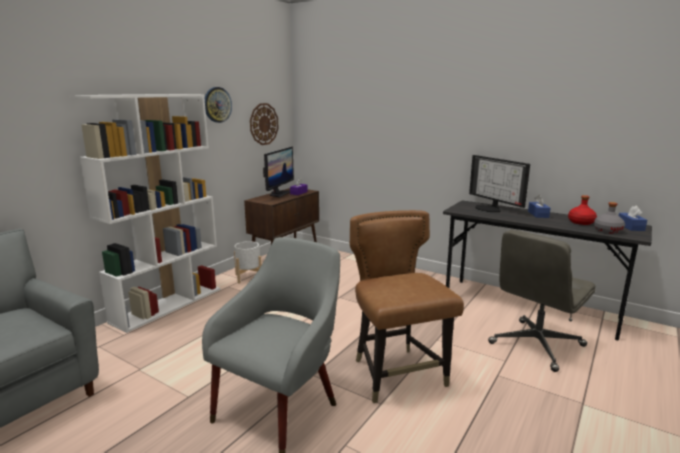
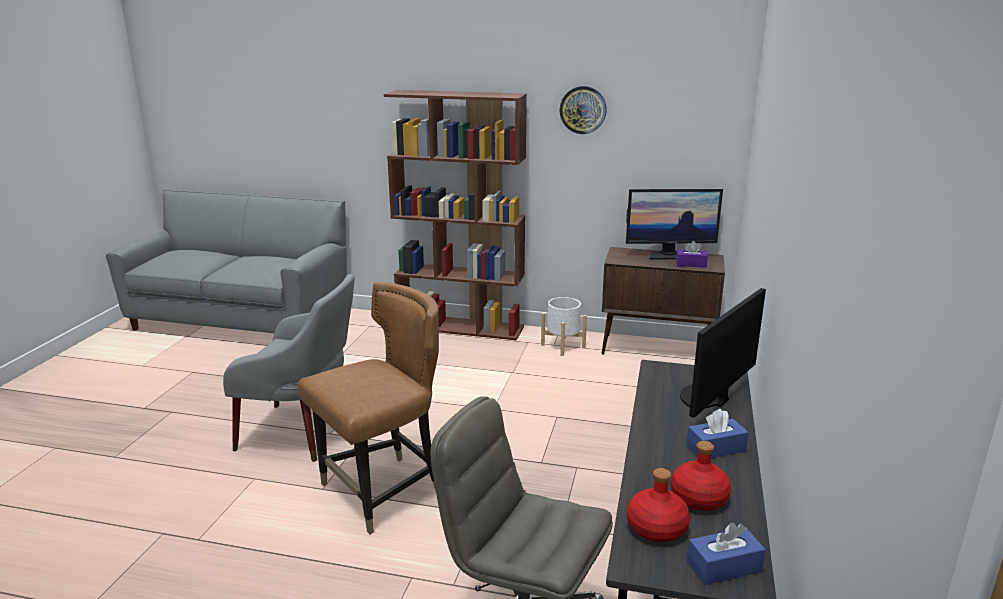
camera: 70 degrees right, 5 degrees up
white bookcase [69,94,221,333] -> brown bookcase [384,90,527,340]
wall clock [250,103,278,145] -> none
grey bottle [594,202,625,234] -> red bottle [627,468,690,542]

